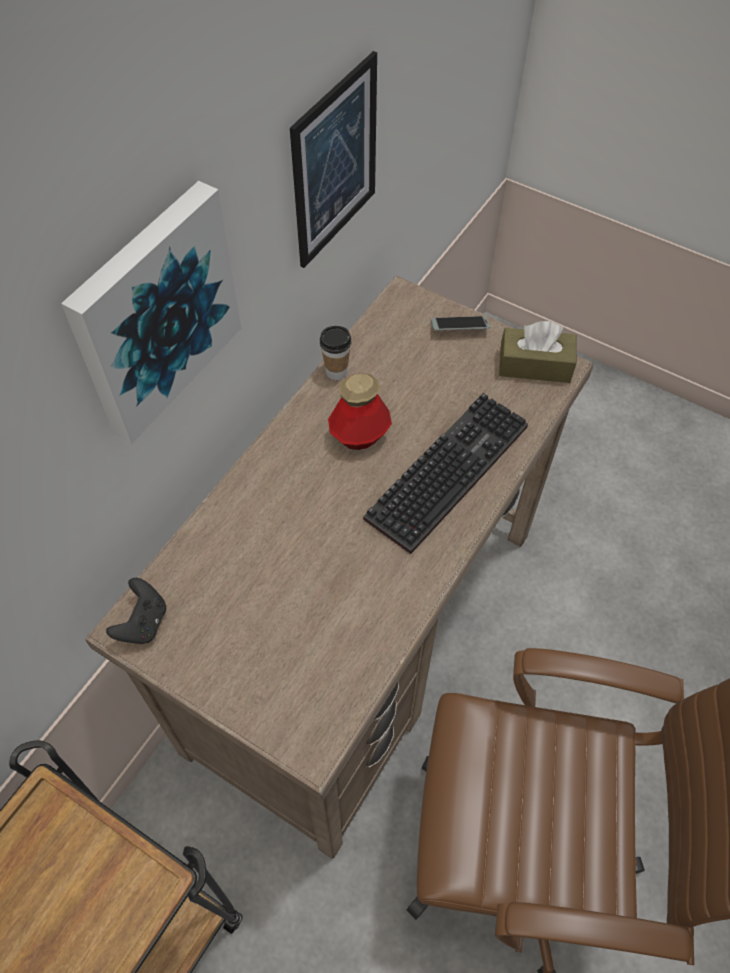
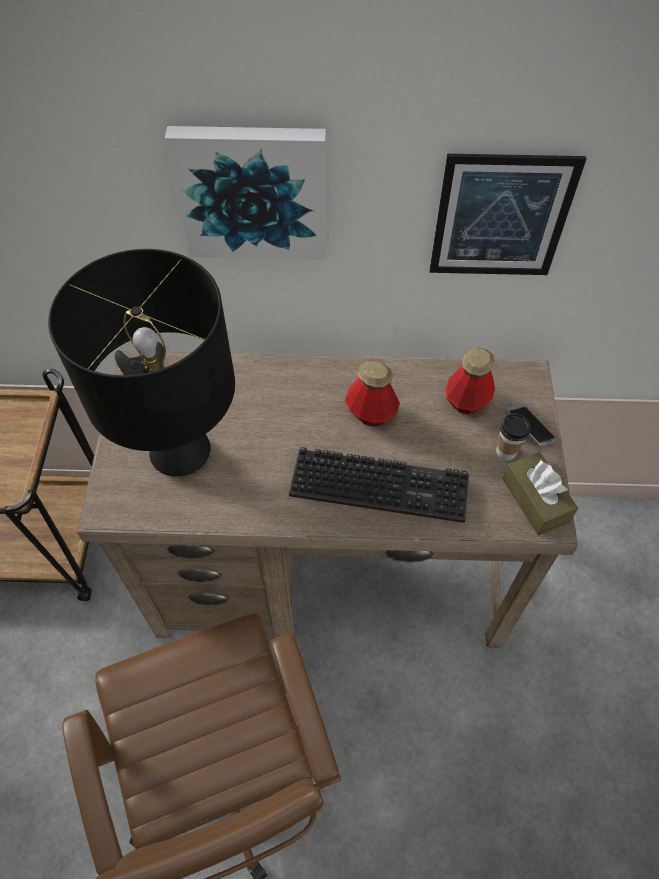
camera: 60 degrees right, 0 degrees up
cup [320,326,351,380] -> cup moved to [496,413,530,460]
none -> black table lamp [48,249,235,477]
none -> bottle [446,348,495,414]

